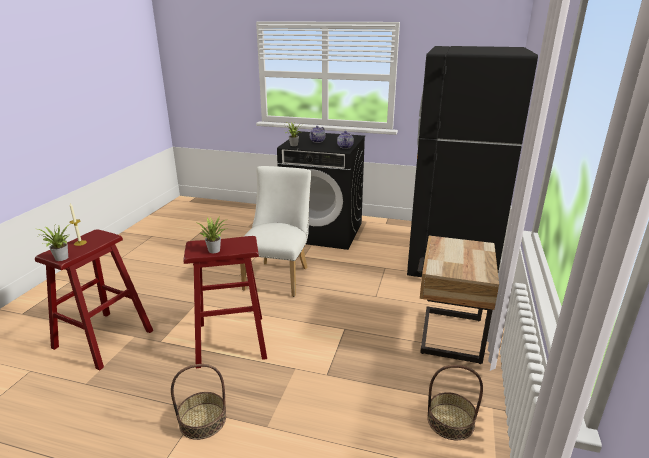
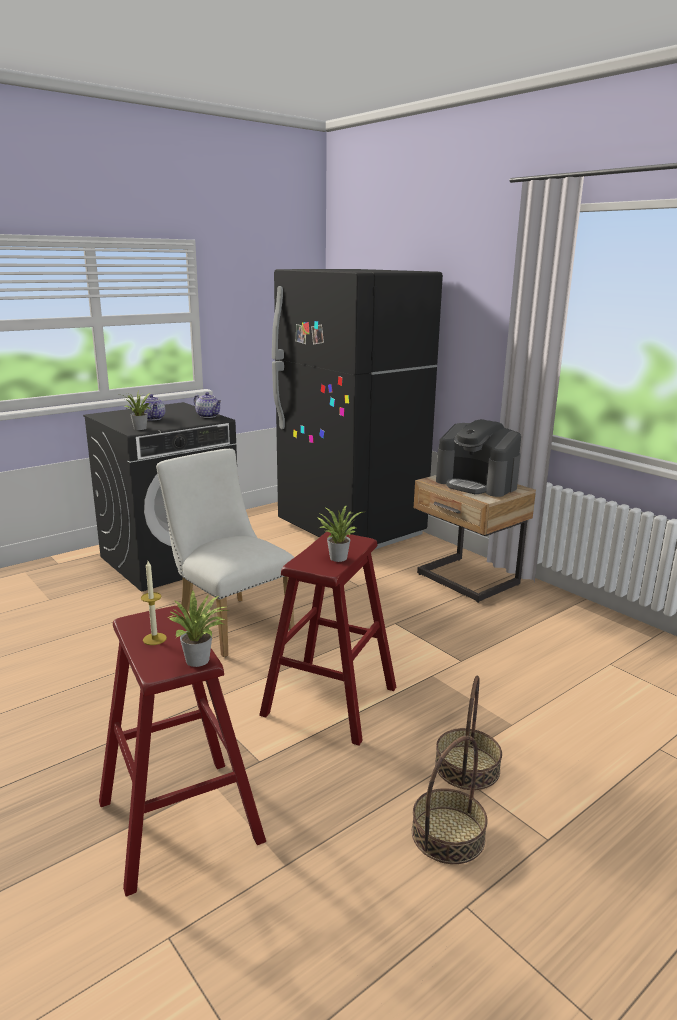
camera: 55 degrees left, 5 degrees down
basket [427,365,483,440] -> basket moved to [412,736,488,864]
none -> coffee machine [436,419,521,497]

